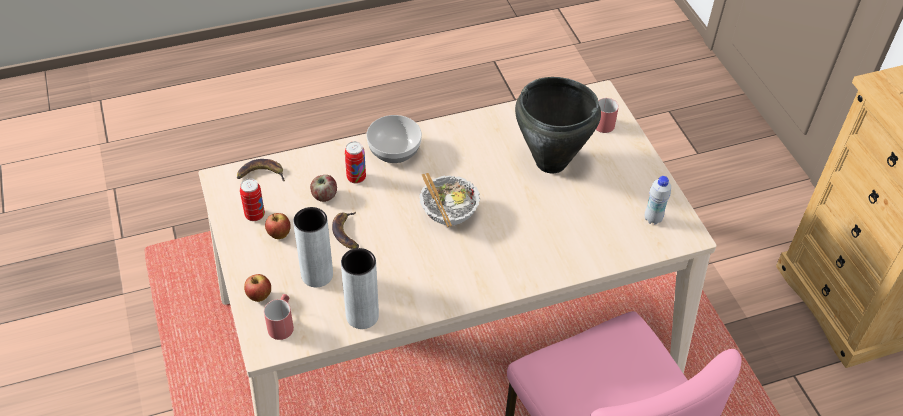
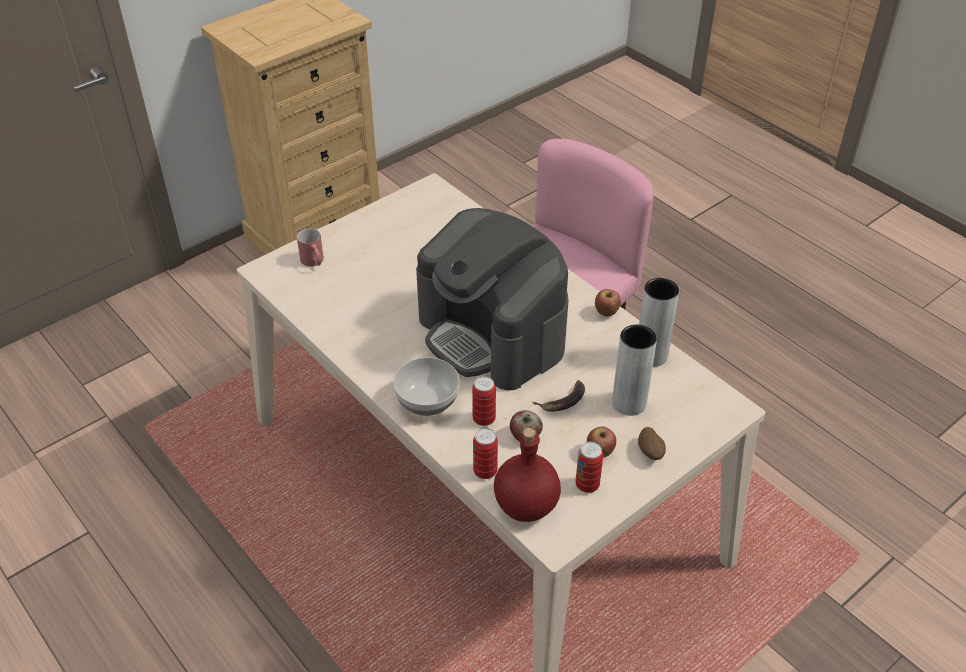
camera: 110 degrees left, 5 degrees down
banana [237,159,285,181] -> red bottle [494,428,561,522]
apple [244,274,271,302] -> apple moved to [595,289,621,317]
red mug [264,294,294,340] -> none
bowl [419,173,480,227] -> coffee machine [416,208,569,391]
black cooking pot [515,77,601,173] -> none
white bottle [645,176,671,225] -> none
none -> can [473,428,498,479]
none -> potato [638,427,666,460]

